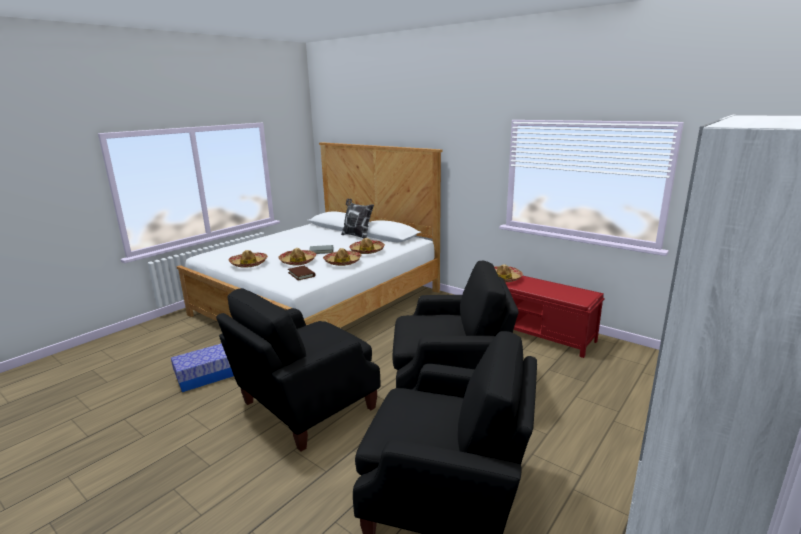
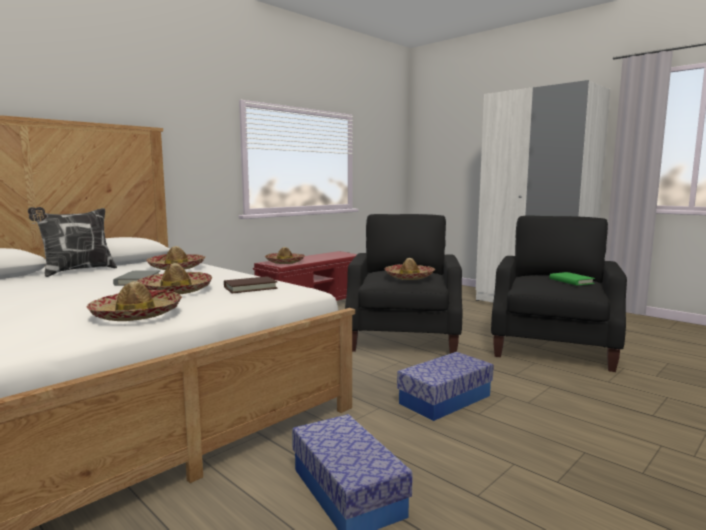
camera: 85 degrees left, 10 degrees down
black armchair [216,288,380,452] -> storage box [397,352,494,421]
hat [323,248,361,266] -> hat moved to [385,258,435,280]
none -> green book [549,272,595,285]

